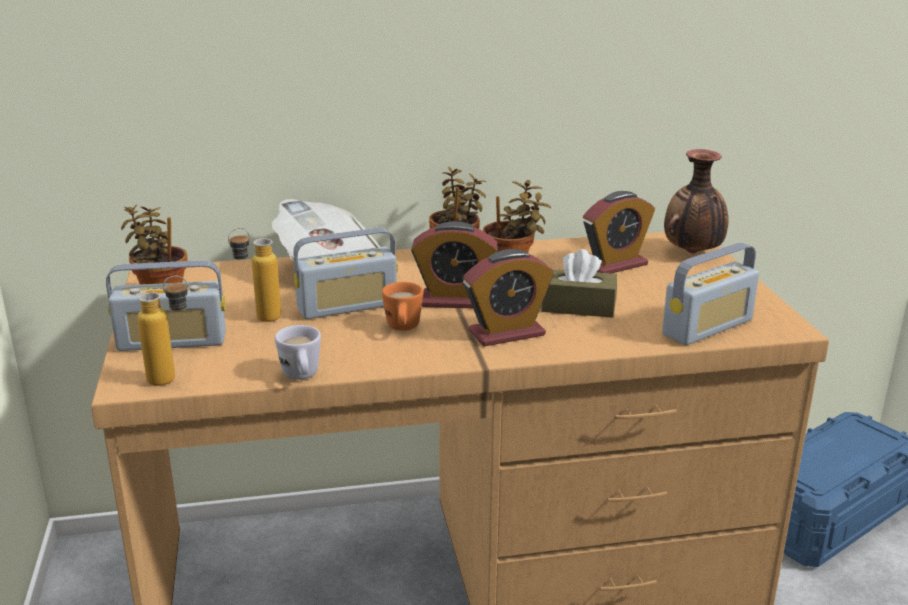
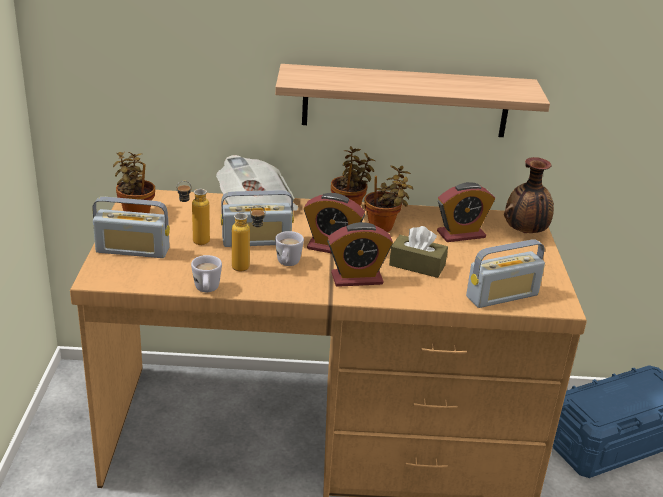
camera: 10 degrees right, 5 degrees up
bottle [137,275,189,386] -> bottle moved to [232,205,266,271]
orange mug [382,282,423,331] -> white mug [275,231,304,266]
none -> shelf [275,64,550,137]

